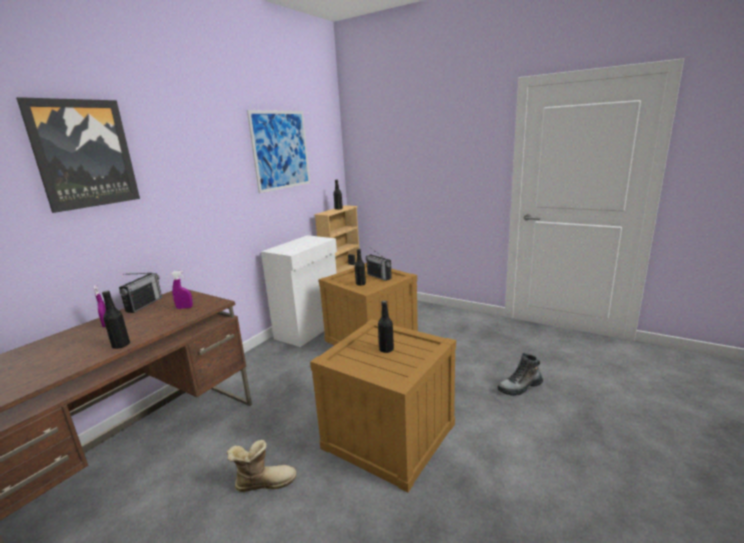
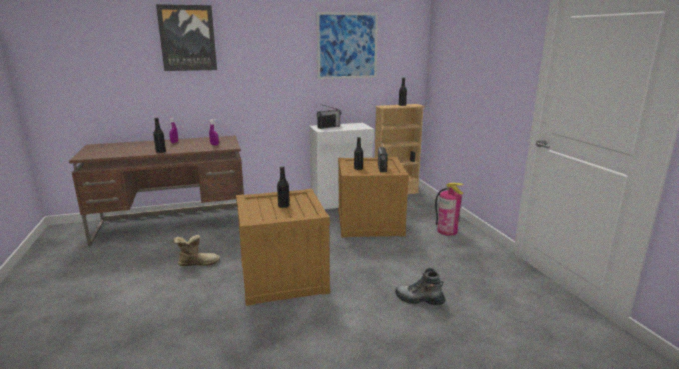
camera: 40 degrees right, 0 degrees up
radio [119,272,162,313] -> radio moved to [317,105,341,129]
boot [226,440,297,492] -> boot turned 45 degrees counterclockwise [173,235,220,266]
none -> fire extinguisher [435,183,464,236]

